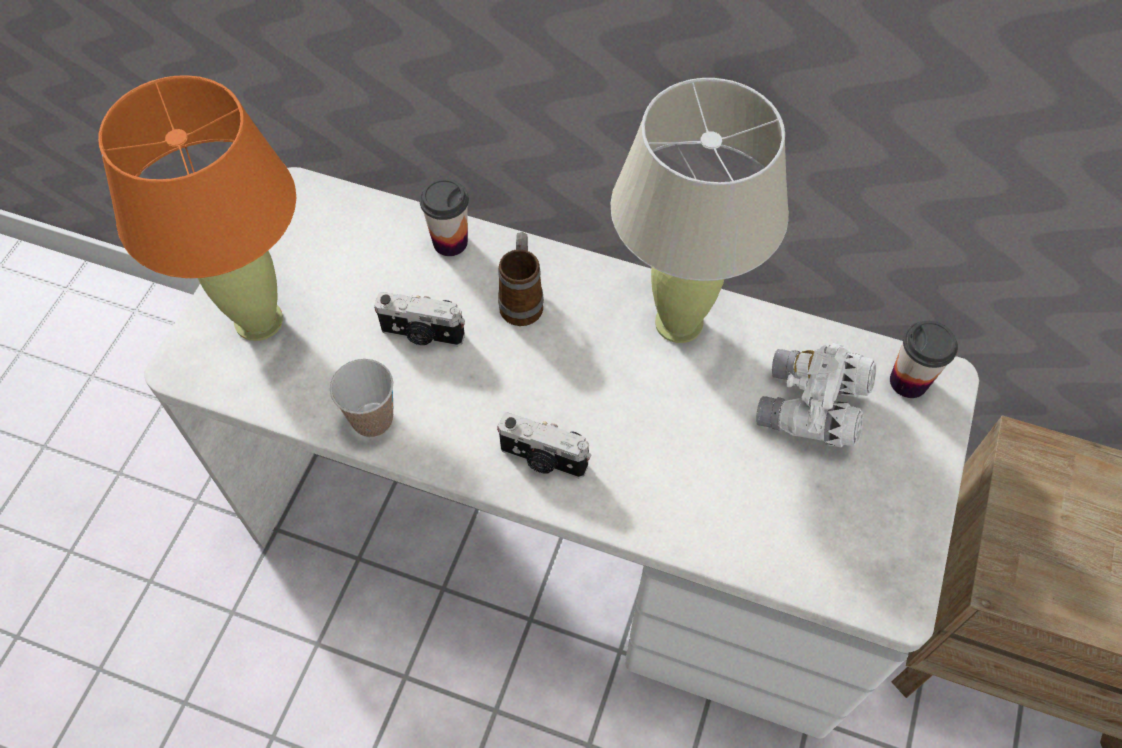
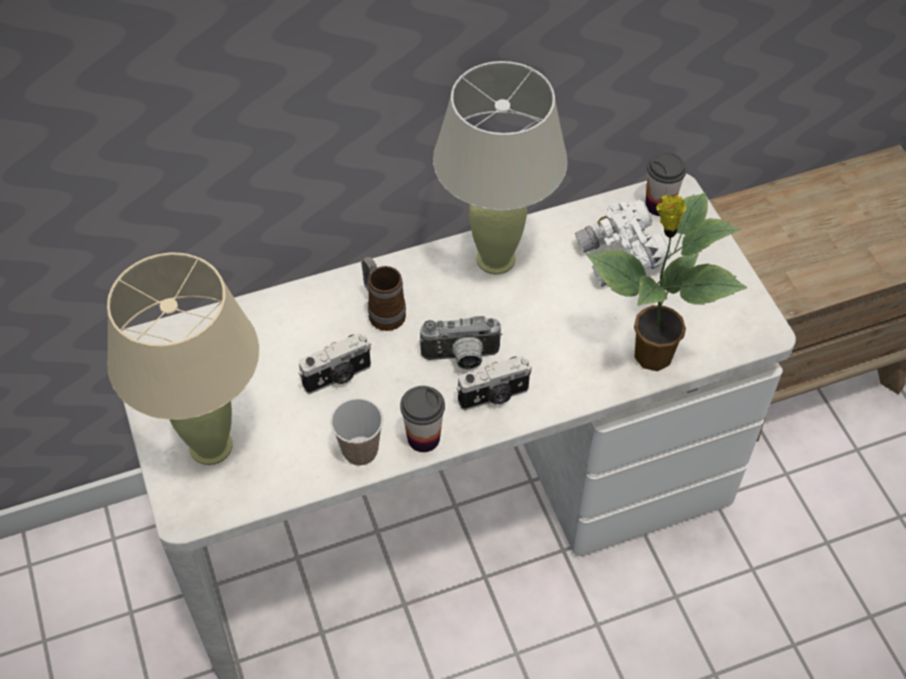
camera: 40 degrees left, 5 degrees down
orange table lamp [98,75,296,341] -> beige table lamp [107,253,259,465]
cup [420,179,469,256] -> cup moved to [400,386,445,452]
none -> camera [420,316,502,370]
none -> potted plant [586,192,747,371]

